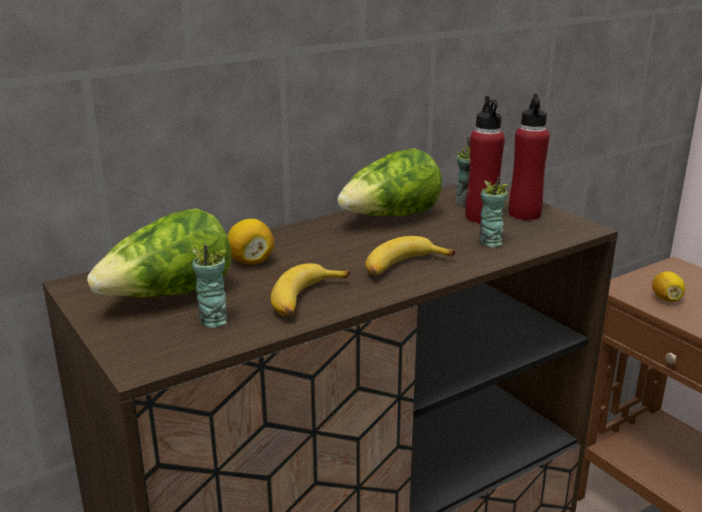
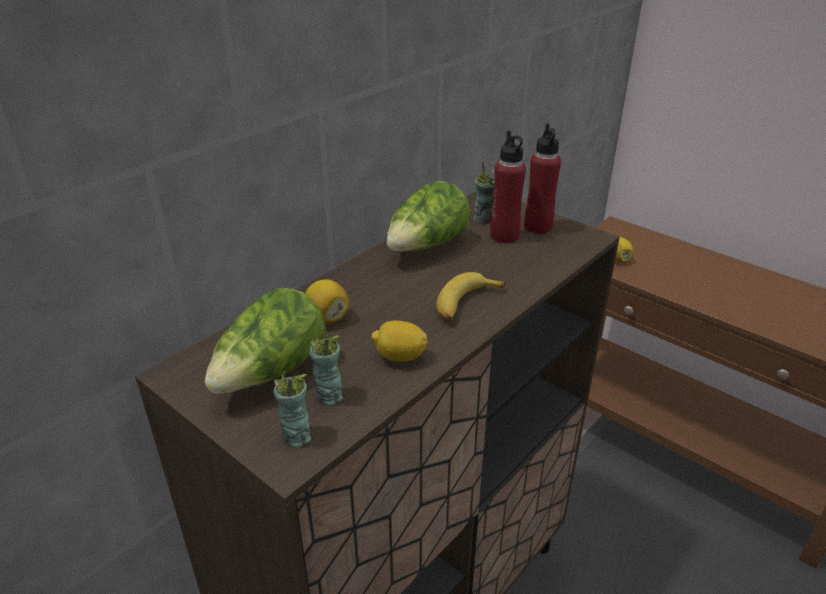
camera: 15 degrees left, 10 degrees up
banana [271,263,350,317] -> lemon [371,321,428,362]
cup [479,177,509,247] -> cup moved to [273,371,311,448]

